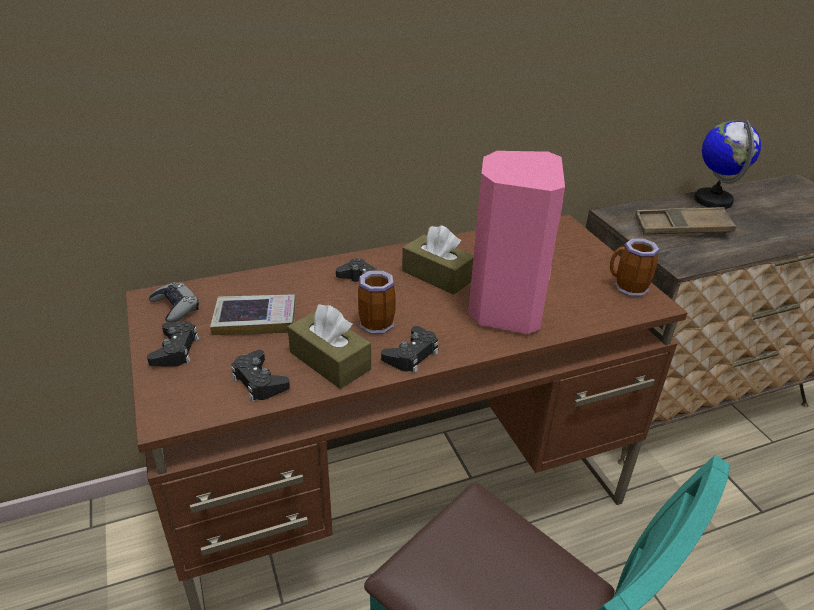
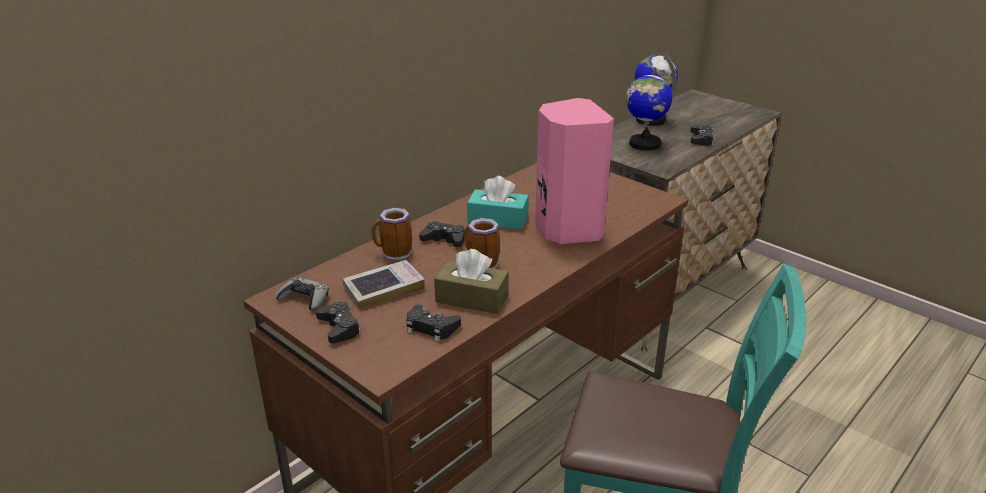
camera: 25 degrees left, 5 degrees down
black game controller [381,326,438,373] -> black game controller moved to [690,125,714,146]
brown tissue box [402,225,474,295] -> turquoise tissue box [467,176,529,230]
mug [610,238,660,297] -> mug moved to [372,208,412,261]
brown tray [635,207,736,234] -> globe [626,67,672,151]

